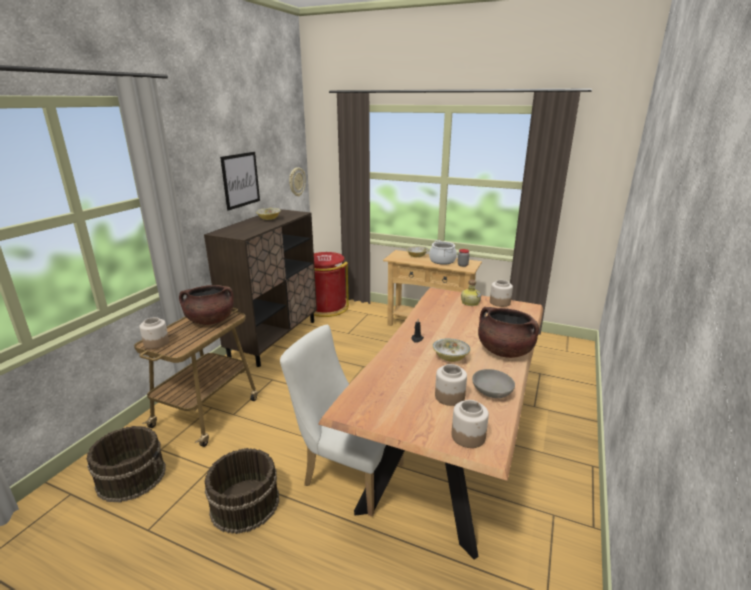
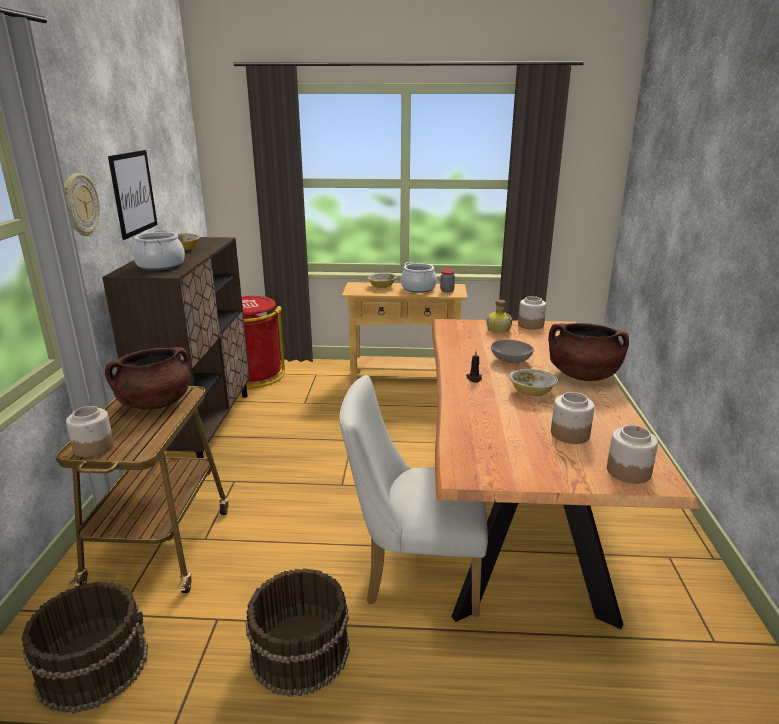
camera: 20 degrees left, 0 degrees up
wall clock [289,167,306,196] -> wall clock moved to [64,173,100,236]
grey bowl [472,369,515,398] -> grey bowl moved to [491,340,534,363]
none -> cooking pot [133,230,185,270]

